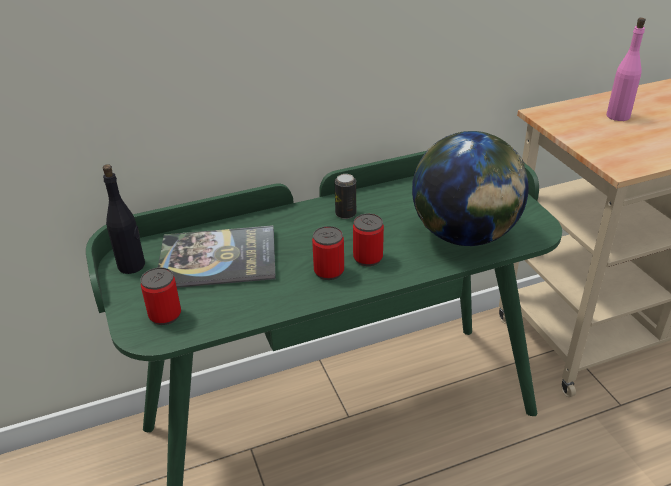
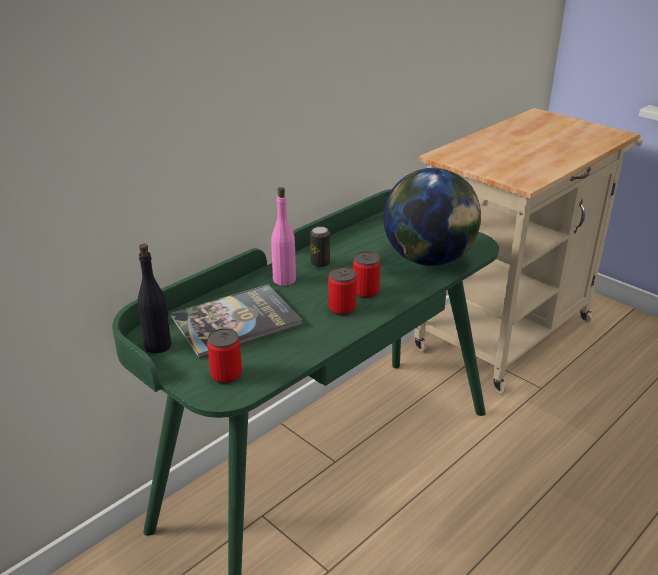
camera: 25 degrees left, 5 degrees down
pink bottle [606,18,646,121] -> pink bottle moved to [271,187,296,286]

